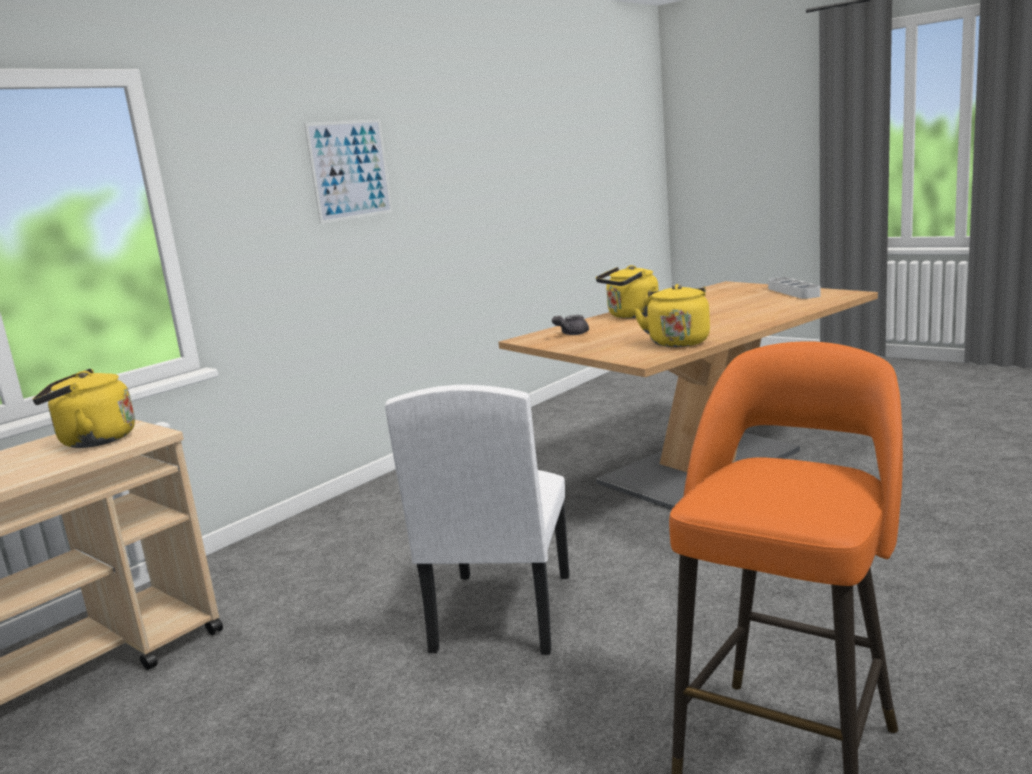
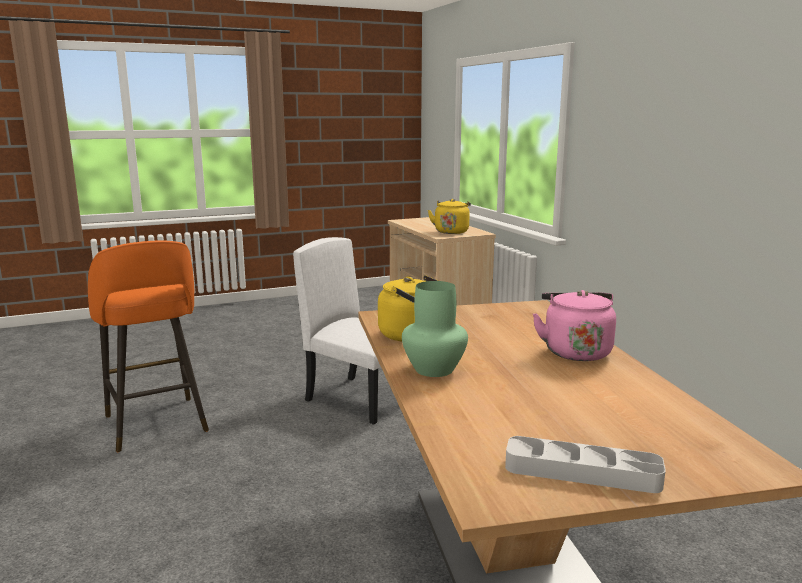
camera: 115 degrees right, 0 degrees up
picture [304,119,393,224] -> none
grey teapot [552,315,589,335] -> none
yellow kettle [596,265,659,318] -> pink kettle [533,290,616,361]
none -> green vase [402,281,468,377]

